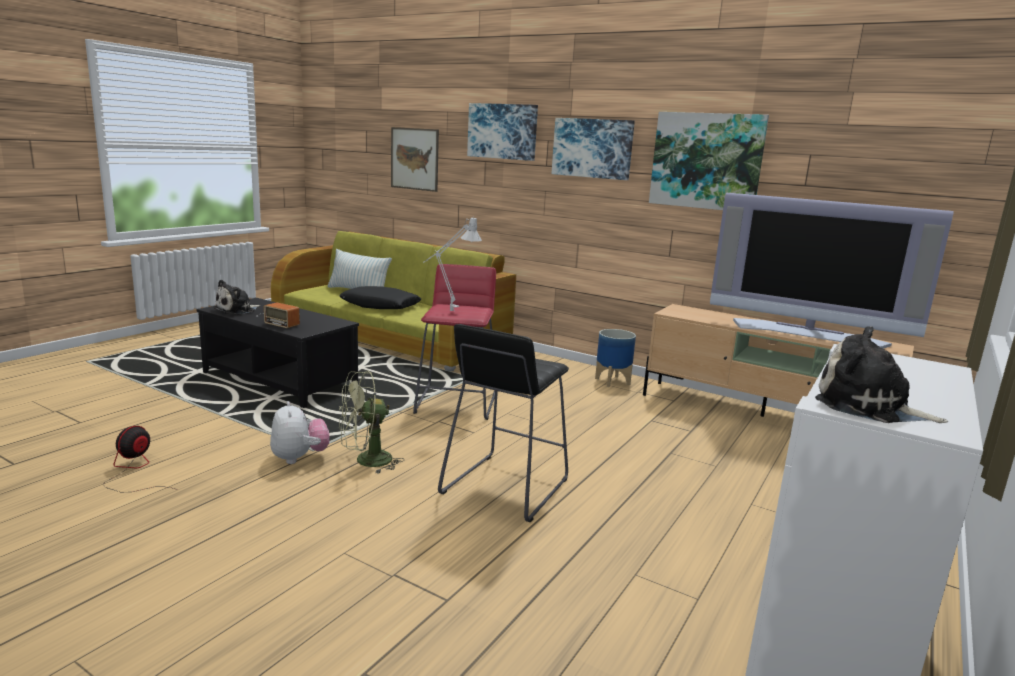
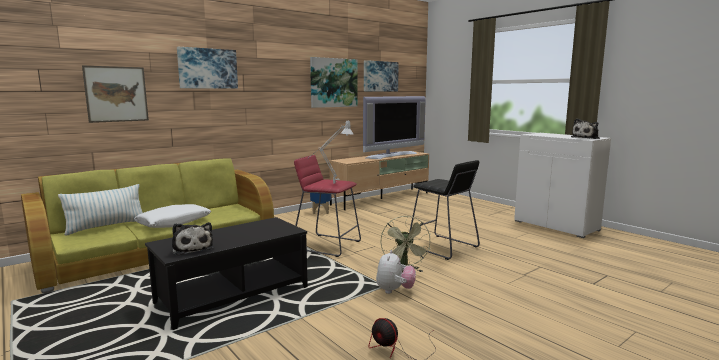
camera: 70 degrees left, 5 degrees down
radio [256,302,300,328] -> none
plush toy [270,401,329,464] -> plush toy turned 105 degrees clockwise [376,250,416,294]
black pillow [339,286,421,309] -> white pillow [134,204,211,228]
picture [552,118,635,180] -> picture moved to [364,60,399,91]

